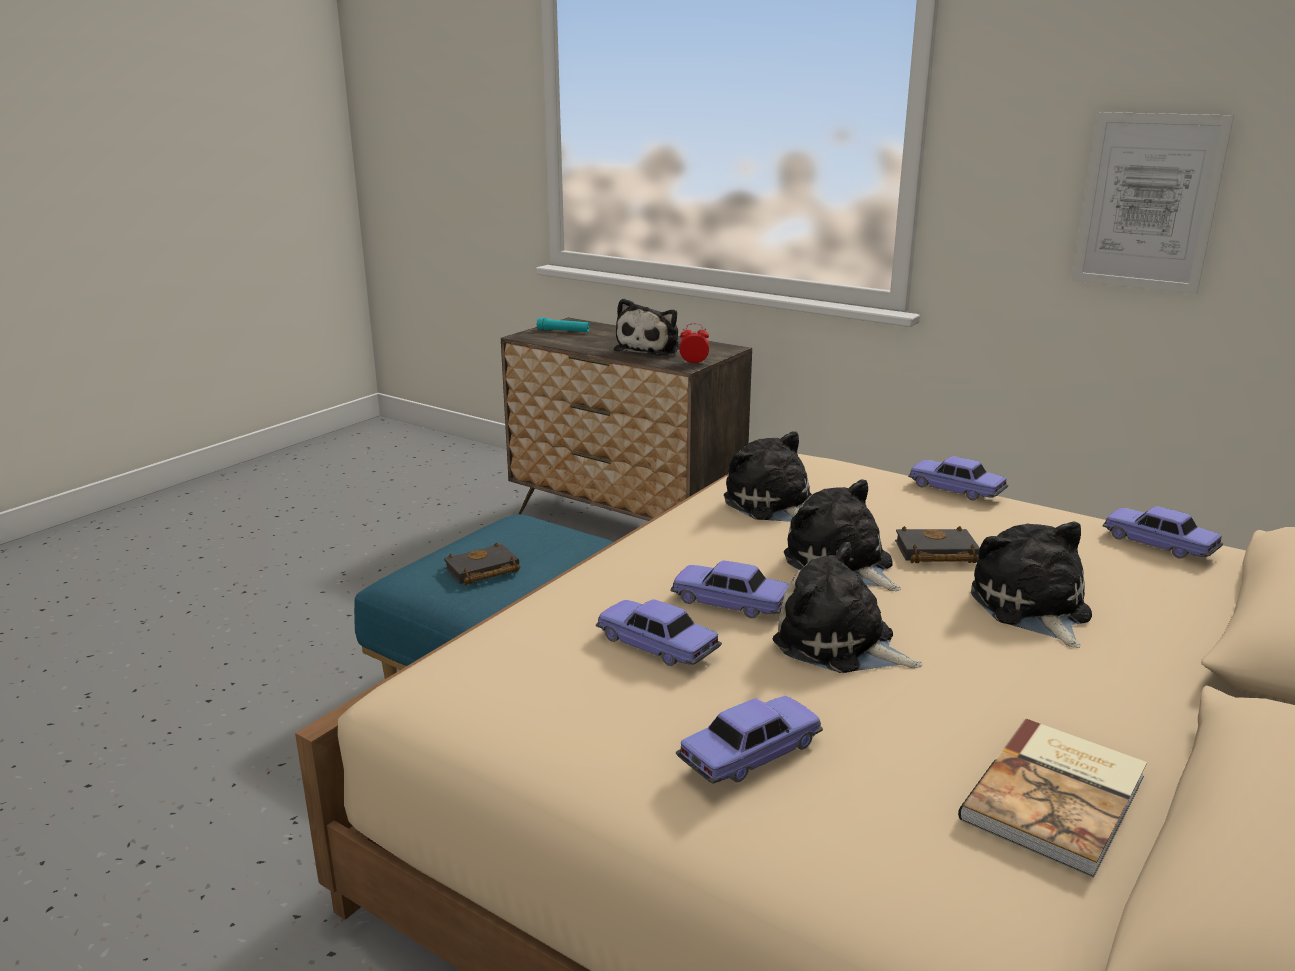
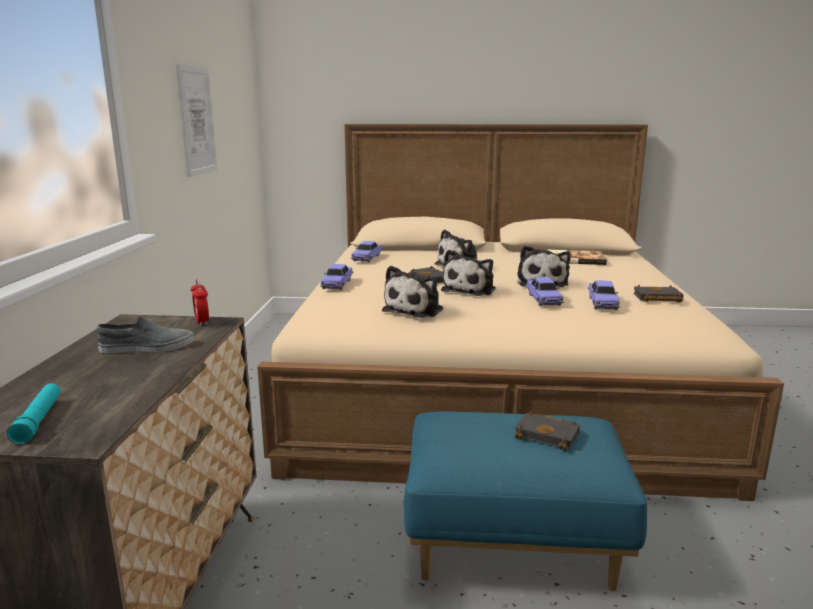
camera: 120 degrees left, 5 degrees down
plush toy [614,298,680,356] -> grey shoe [97,316,194,353]
toy car [676,696,823,784] -> none
none -> black book [634,285,683,302]

